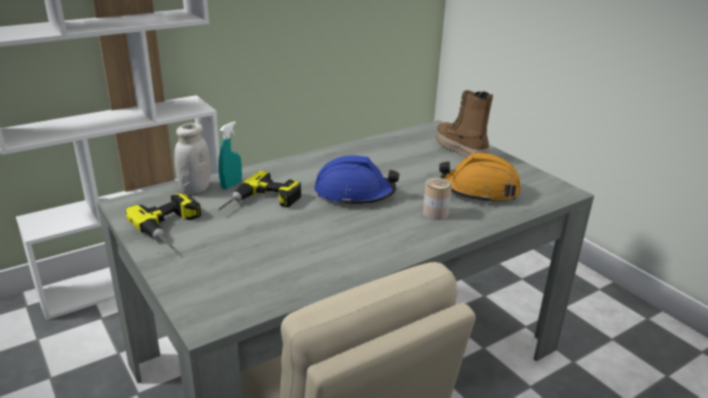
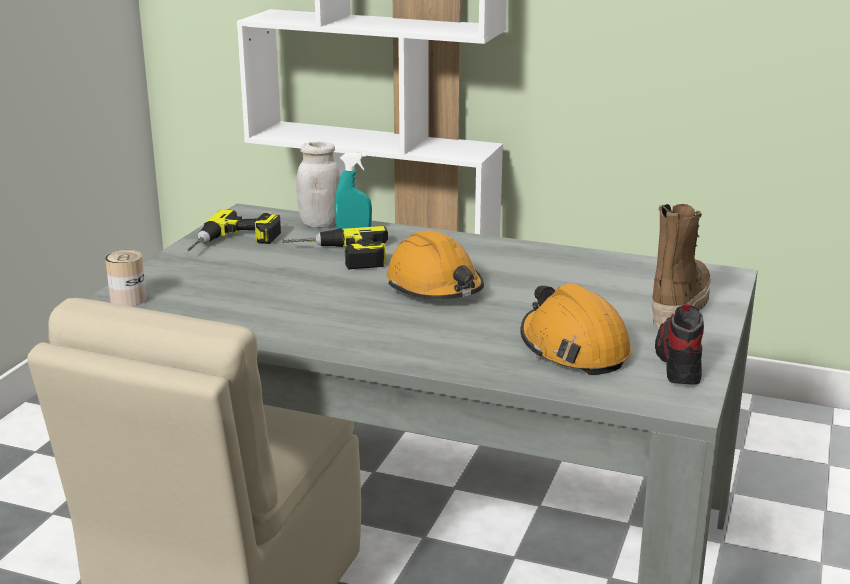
camera: 55 degrees right, 5 degrees down
blue hard hat [315,155,399,207] -> orange hard hat [387,230,484,299]
can [423,178,452,220] -> can moved to [105,250,147,307]
none -> shoe [655,304,704,385]

